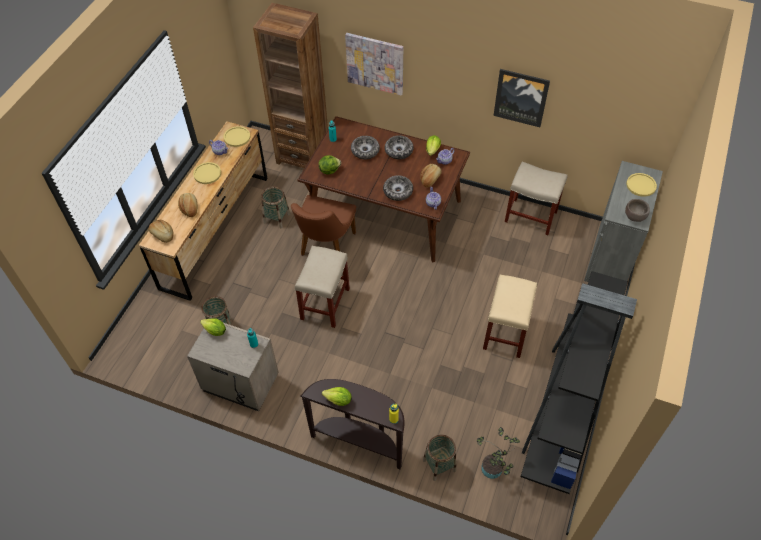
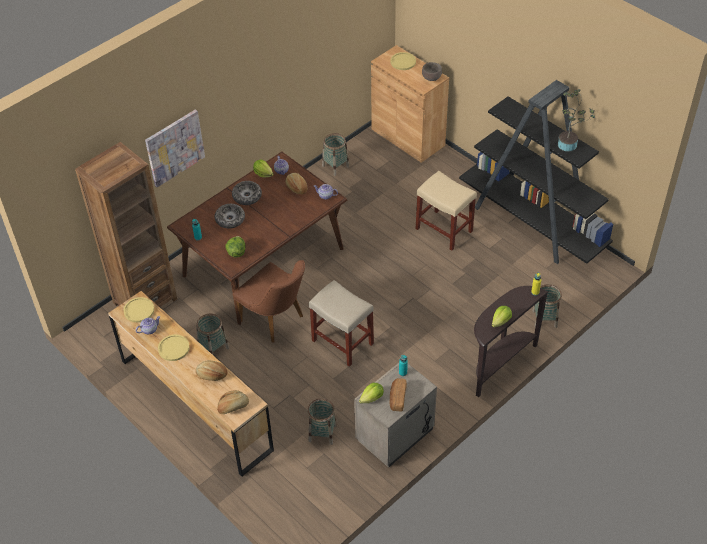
camera: 65 degrees left, 5 degrees down
bowl [383,175,413,201] -> none
potted plant [477,427,520,479] -> potted plant moved to [558,89,595,152]
picture [493,69,550,127] -> none
beige stool [505,161,568,235] -> basket [322,133,349,176]
grey cabinet [584,161,663,282] -> brown cabinet [371,45,449,163]
none -> bread [390,378,407,412]

